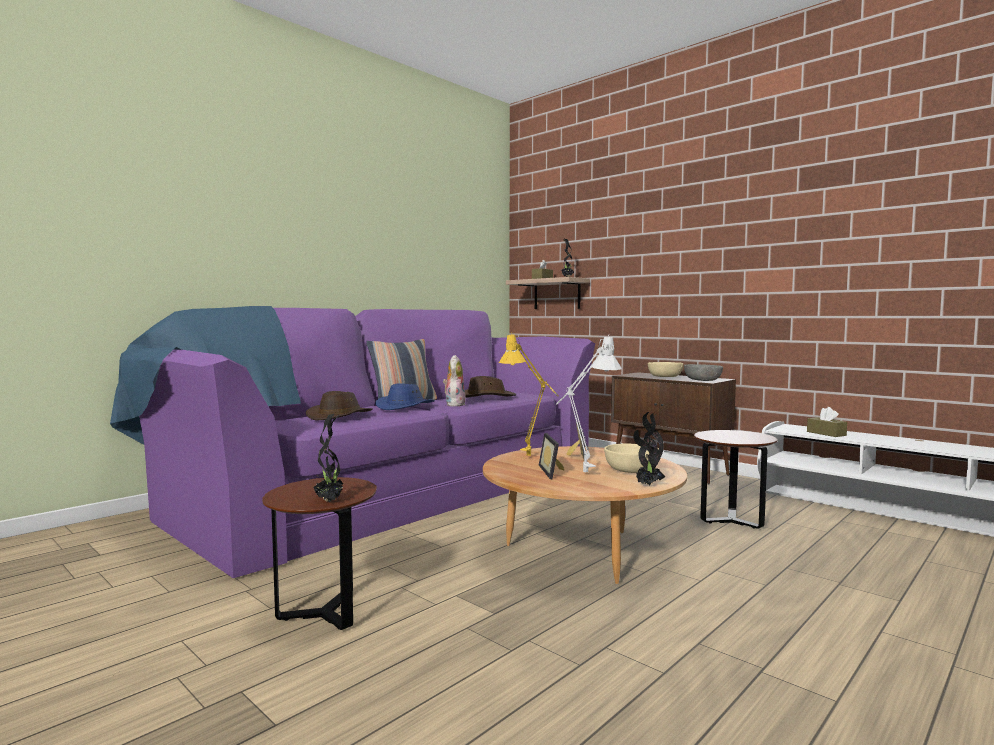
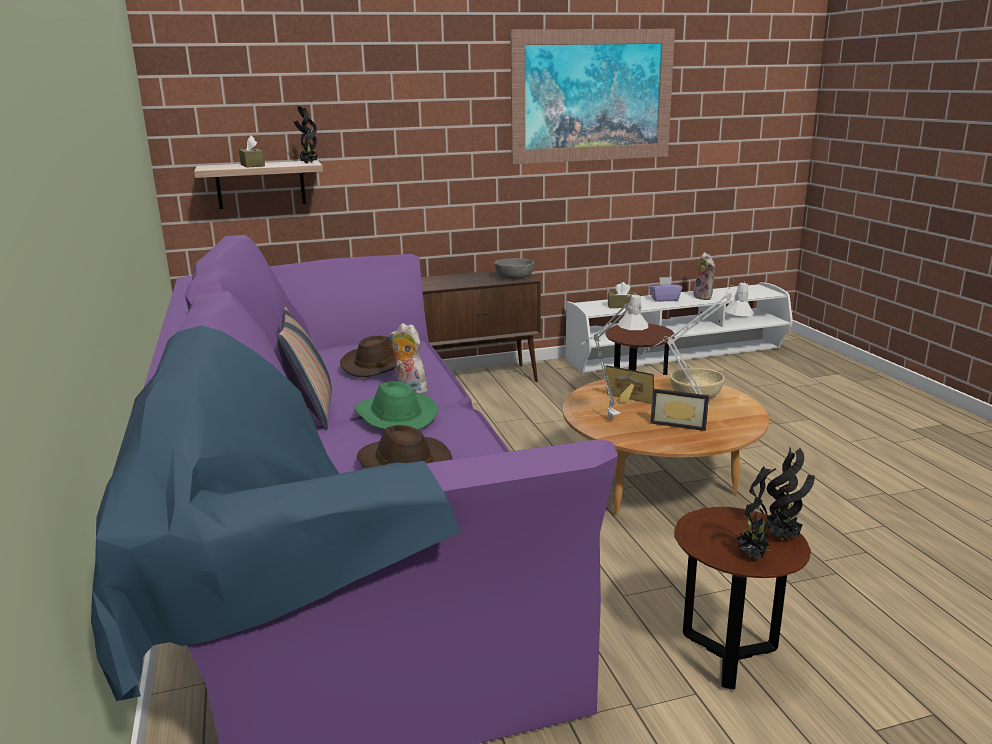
camera: 60 degrees left, 15 degrees up
blue hat [375,383,435,410] -> green hat [354,381,438,430]
yellow table lamp [499,335,558,457] -> grey table lamp [581,293,648,422]
potted plant [634,412,666,486] -> potted plant moved to [736,467,776,559]
beige bowl [648,362,684,377] -> none
none -> picture [510,29,675,164]
none -> purple tissue box [650,277,682,302]
none -> plush toy [693,252,715,300]

